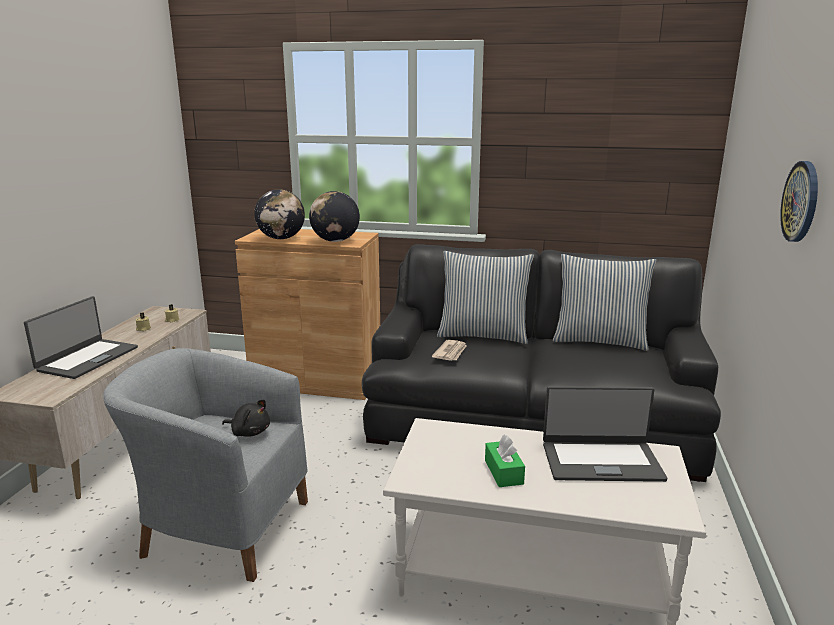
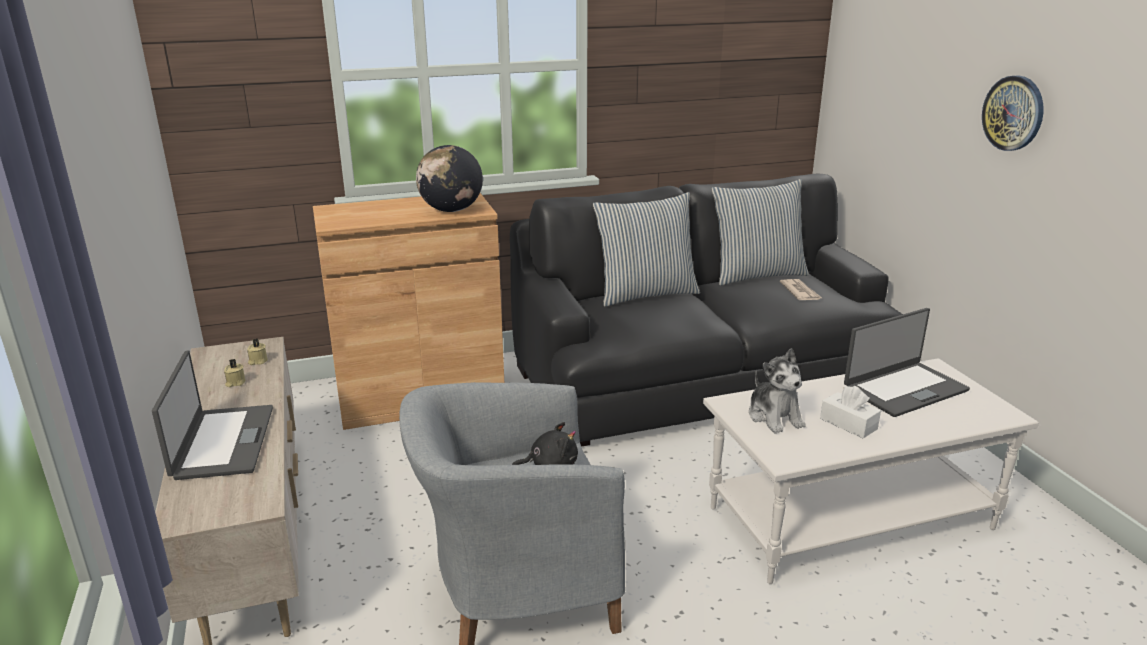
camera: 30 degrees left, 5 degrees up
globe [254,190,305,239] -> none
newspaper [432,339,466,361] -> newspaper moved to [780,279,822,300]
green tissue box [485,434,525,487] -> white tissue box [820,386,881,438]
none -> plush toy [749,348,806,434]

